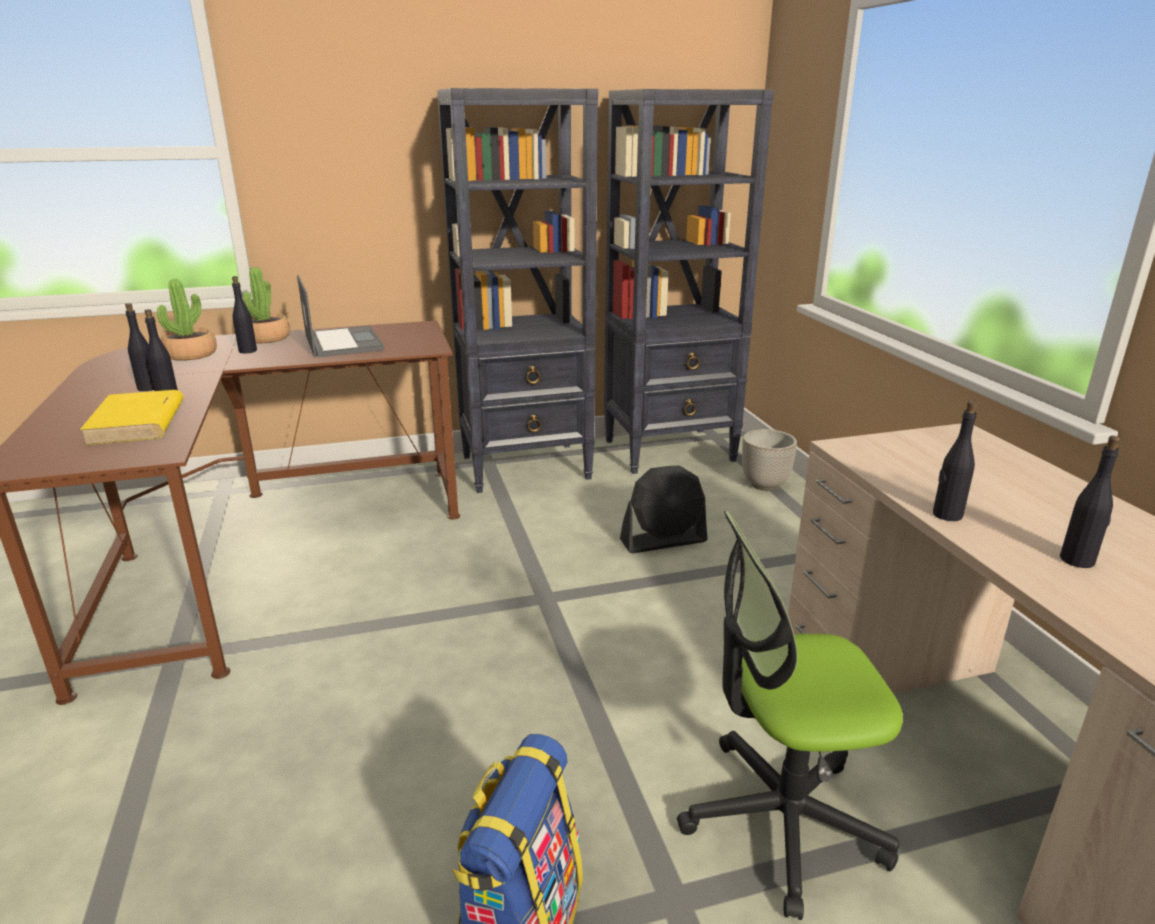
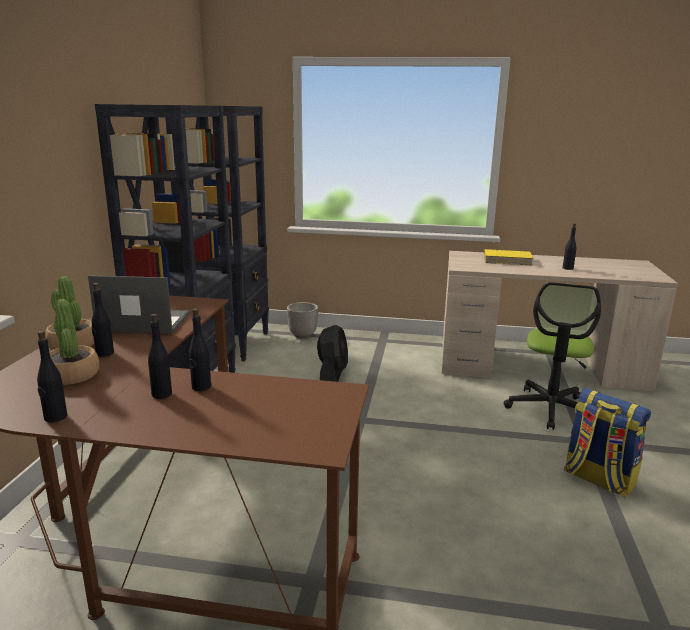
camera: 65 degrees left, 5 degrees down
yellow book [80,390,183,446] -> yellow book moved to [484,249,533,265]
black bottle [933,401,977,521] -> black bottle moved to [37,331,67,423]

